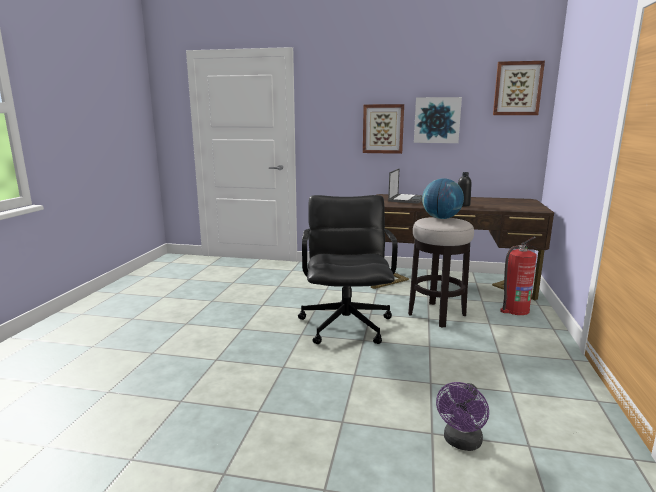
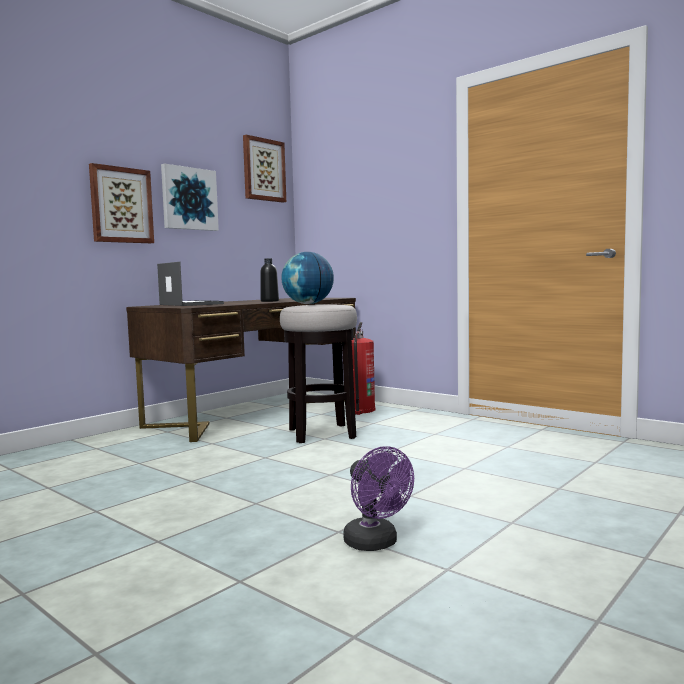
camera: 60 degrees left, 10 degrees down
black office chair [298,195,398,344] -> none
purple fan [436,382,489,451] -> purple fan moved to [343,446,414,551]

